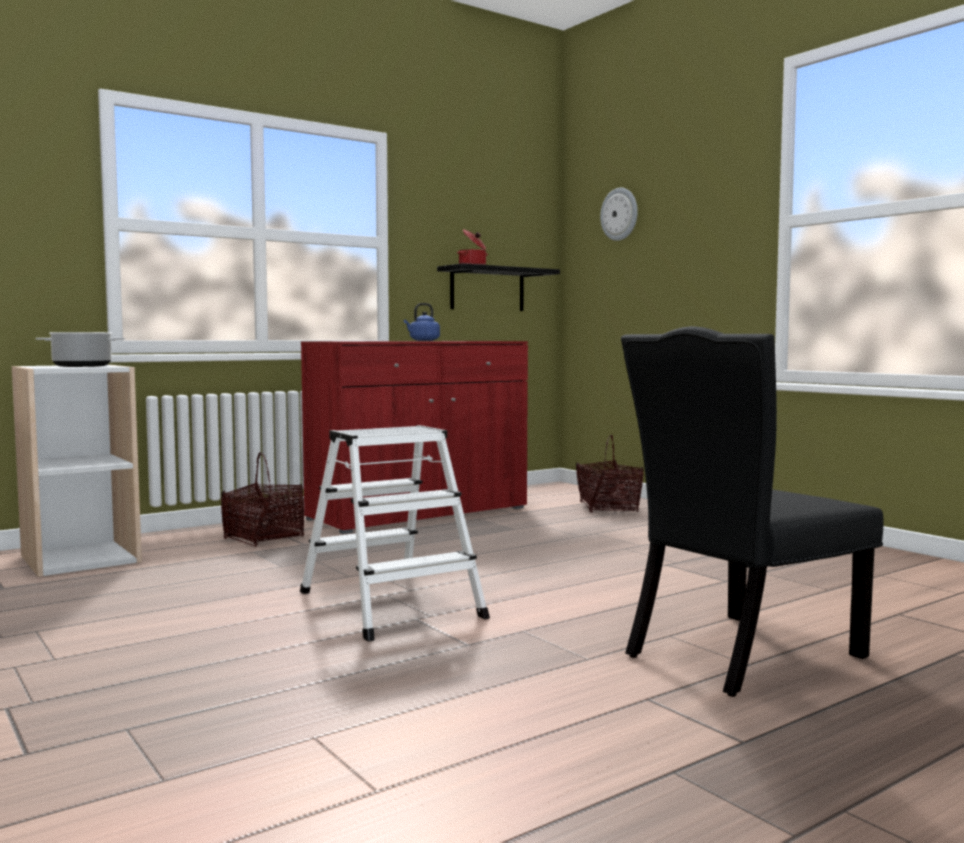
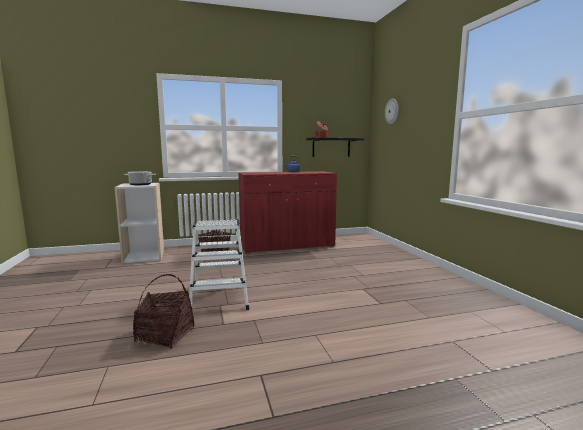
camera: 20 degrees right, 5 degrees up
basket [576,435,644,512] -> basket moved to [133,274,194,349]
black chair [621,326,883,697] -> none

